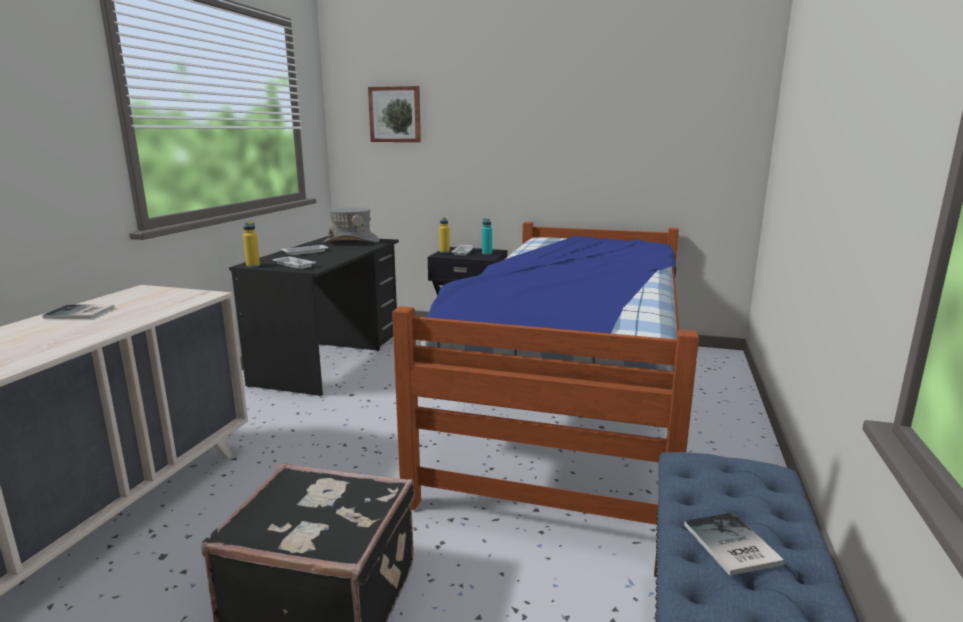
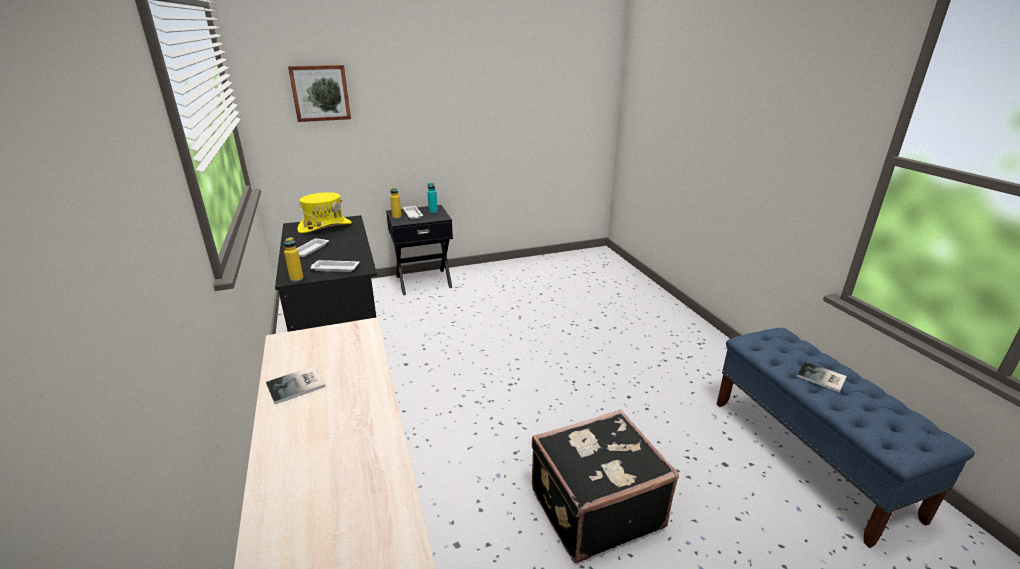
camera: 35 degrees left, 10 degrees up
grey hat [324,208,379,243] -> yellow hat [297,192,352,233]
bed [392,222,699,545] -> none

